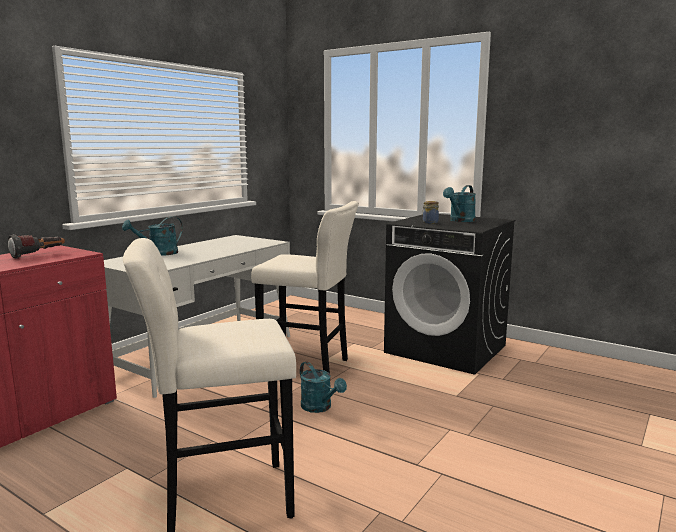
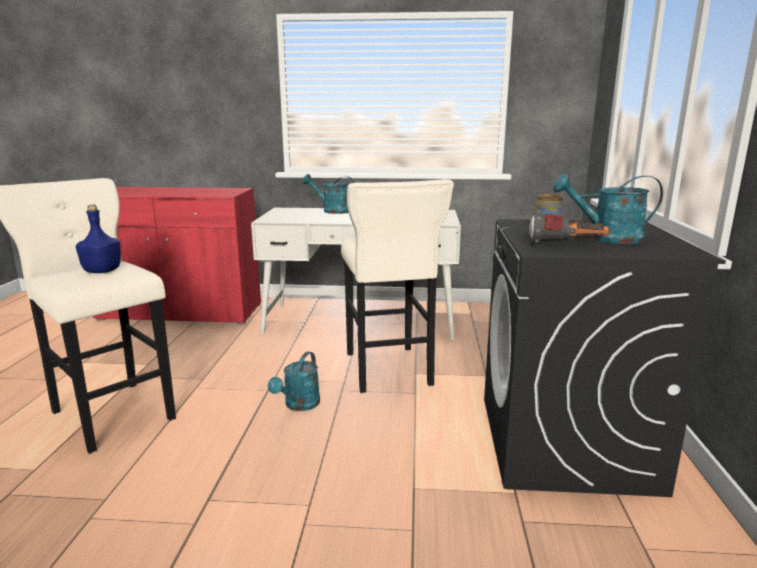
camera: 60 degrees right, 5 degrees up
flashlight [8,234,65,258] -> flashlight moved to [529,211,609,245]
none -> blue bottle [76,205,121,273]

